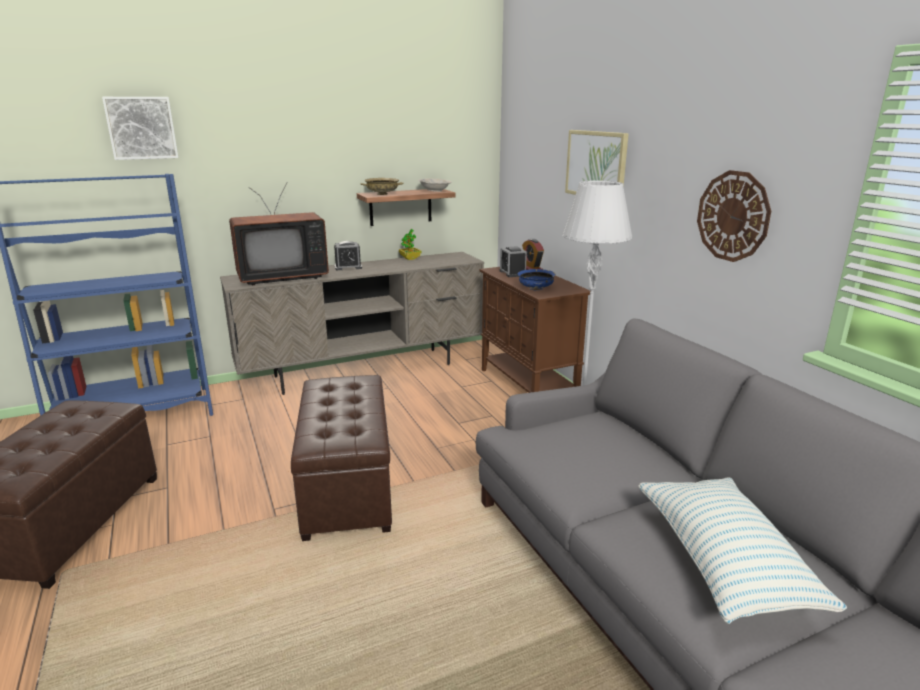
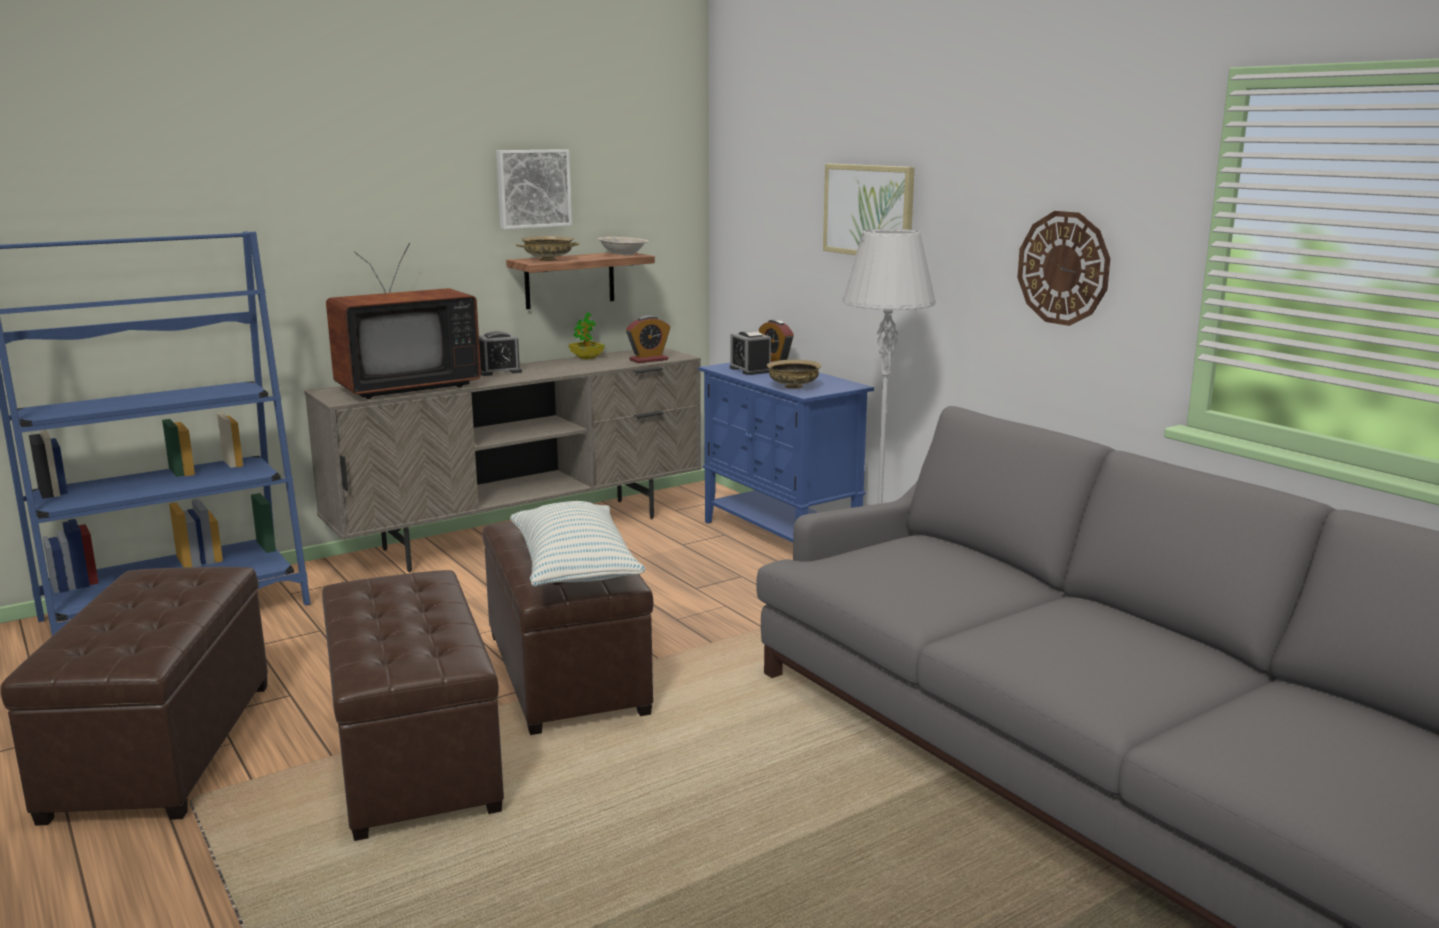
camera: 10 degrees left, 5 degrees down
picture [102,97,178,160] -> picture moved to [496,149,572,229]
brown cabinet [479,267,590,393] -> blue cabinet [698,363,874,542]
blue bowl [517,269,556,290] -> beige bowl [767,360,821,389]
pillow [638,478,847,624] -> pillow moved to [510,501,645,586]
none -> brown ottoman [322,570,504,841]
none -> alarm clock [626,315,670,363]

